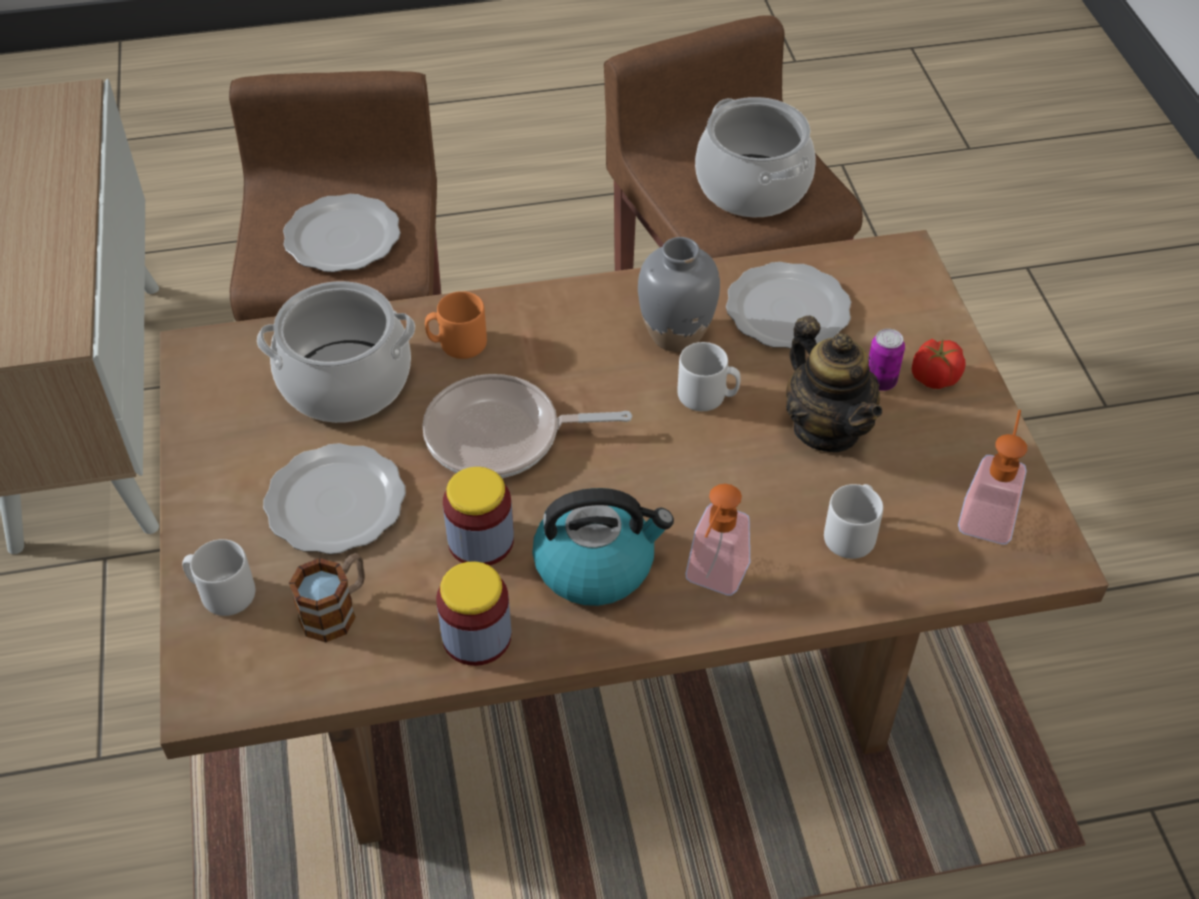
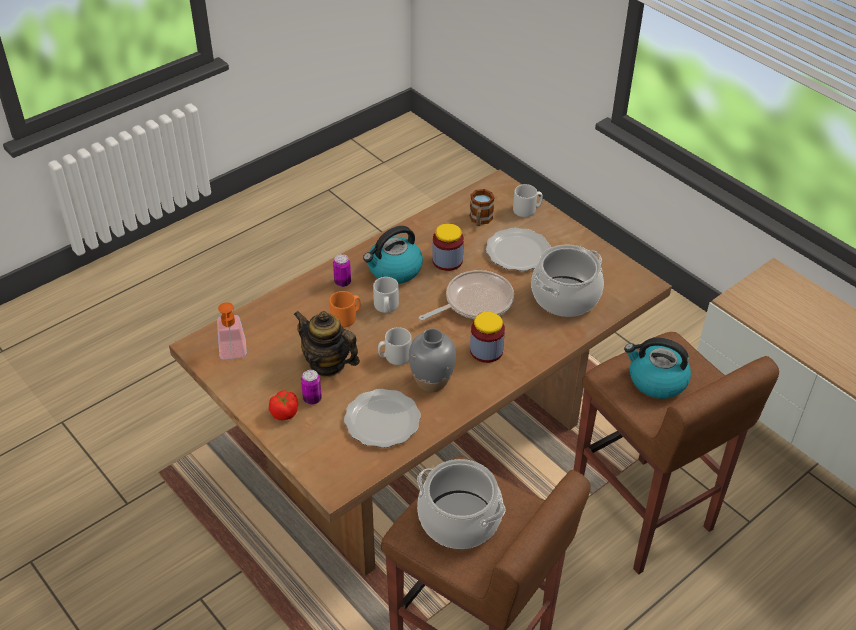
camera: 150 degrees right, 5 degrees down
plate [283,194,401,272] -> kettle [624,338,691,399]
orange mug [425,291,487,359] -> orange mug moved to [329,291,360,328]
jar [436,561,512,666] -> jar moved to [470,312,505,363]
soap dispenser [686,484,750,596] -> can [333,254,351,287]
grey mug [824,484,883,559] -> grey mug moved to [373,277,399,313]

